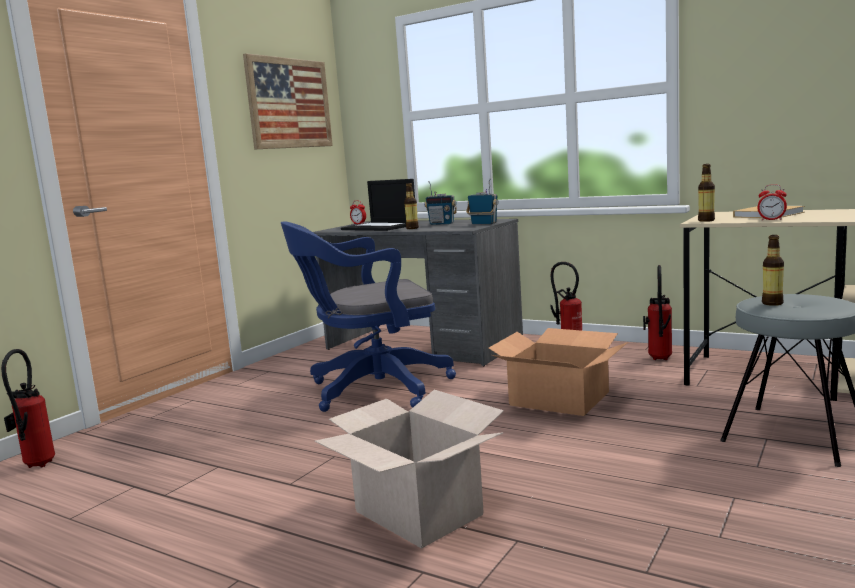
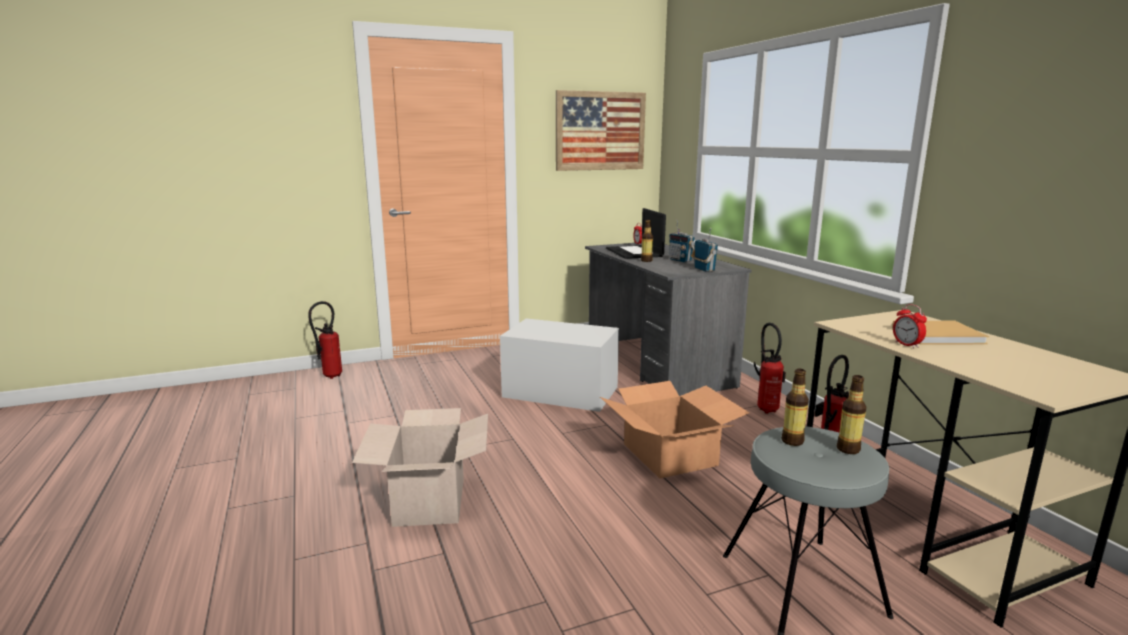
camera: 35 degrees right, 5 degrees up
blue office chair [281,221,456,412] -> white storage box [500,319,619,412]
bottle [698,164,715,222] -> bottle moved to [837,375,866,454]

